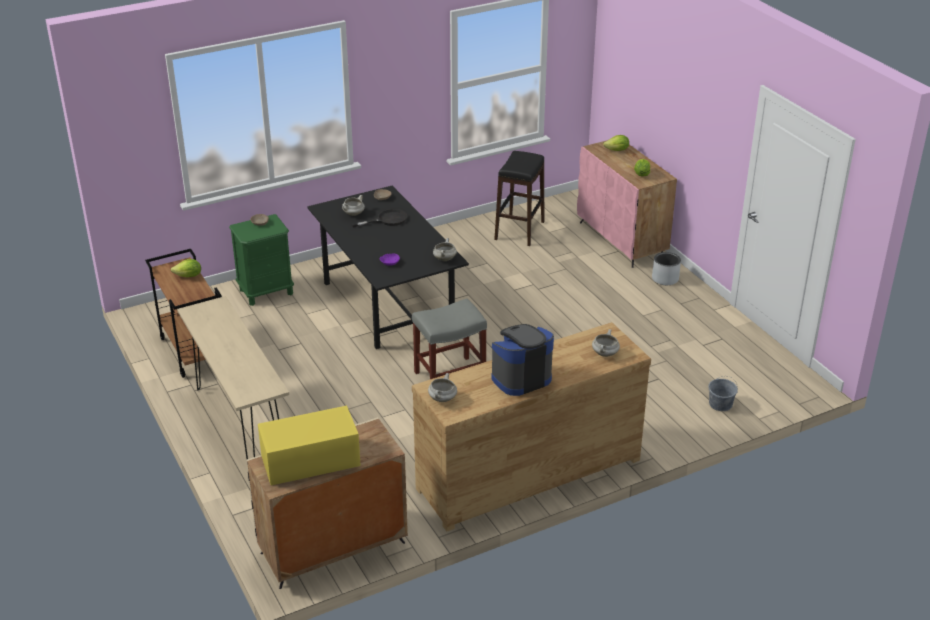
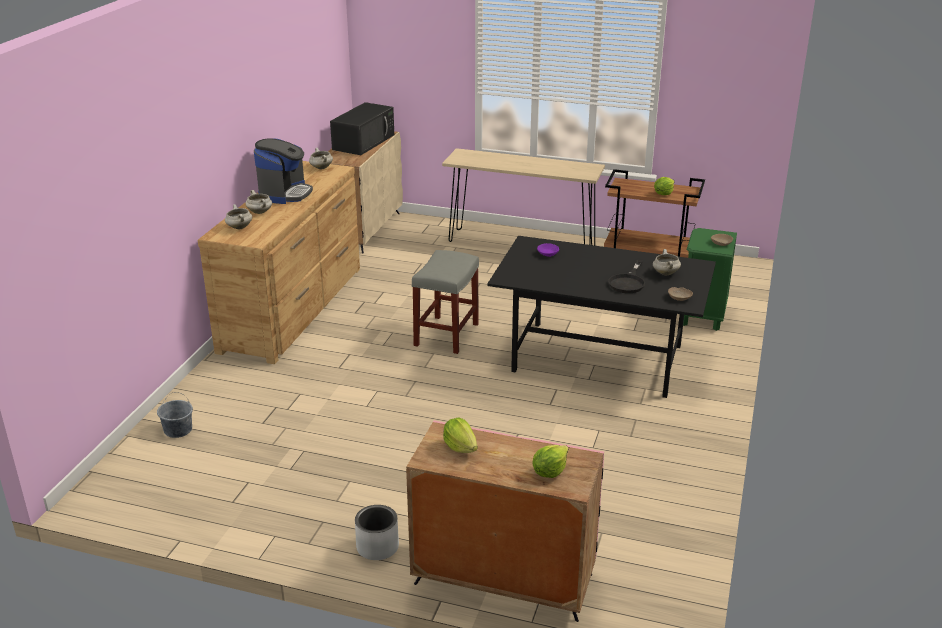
camera: 135 degrees right, 5 degrees down
yellow microwave [258,406,361,486] -> black microwave [330,102,394,155]
white cooking pot [433,238,457,261] -> white cooking pot moved to [246,190,272,214]
black stool [494,151,544,246] -> none

